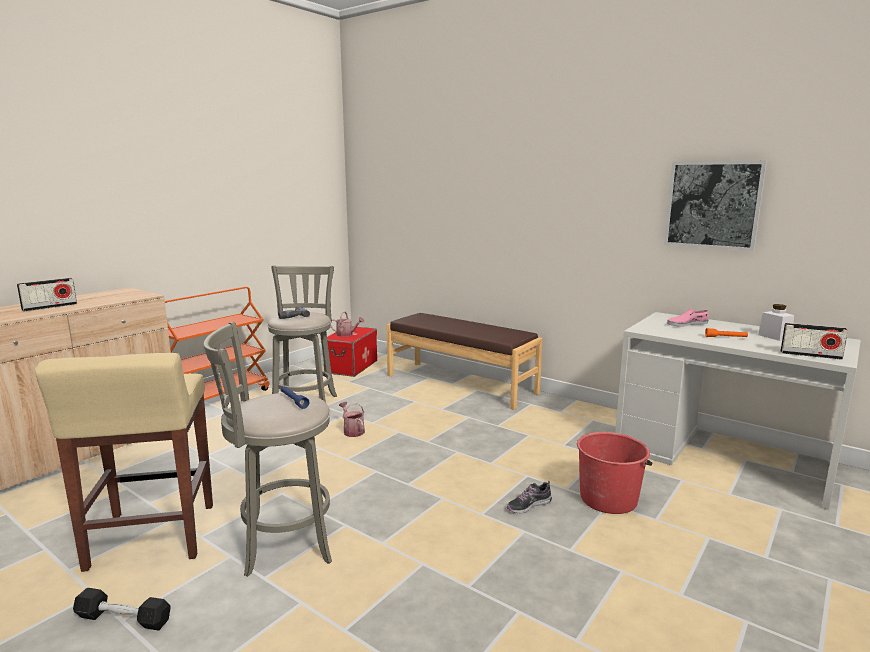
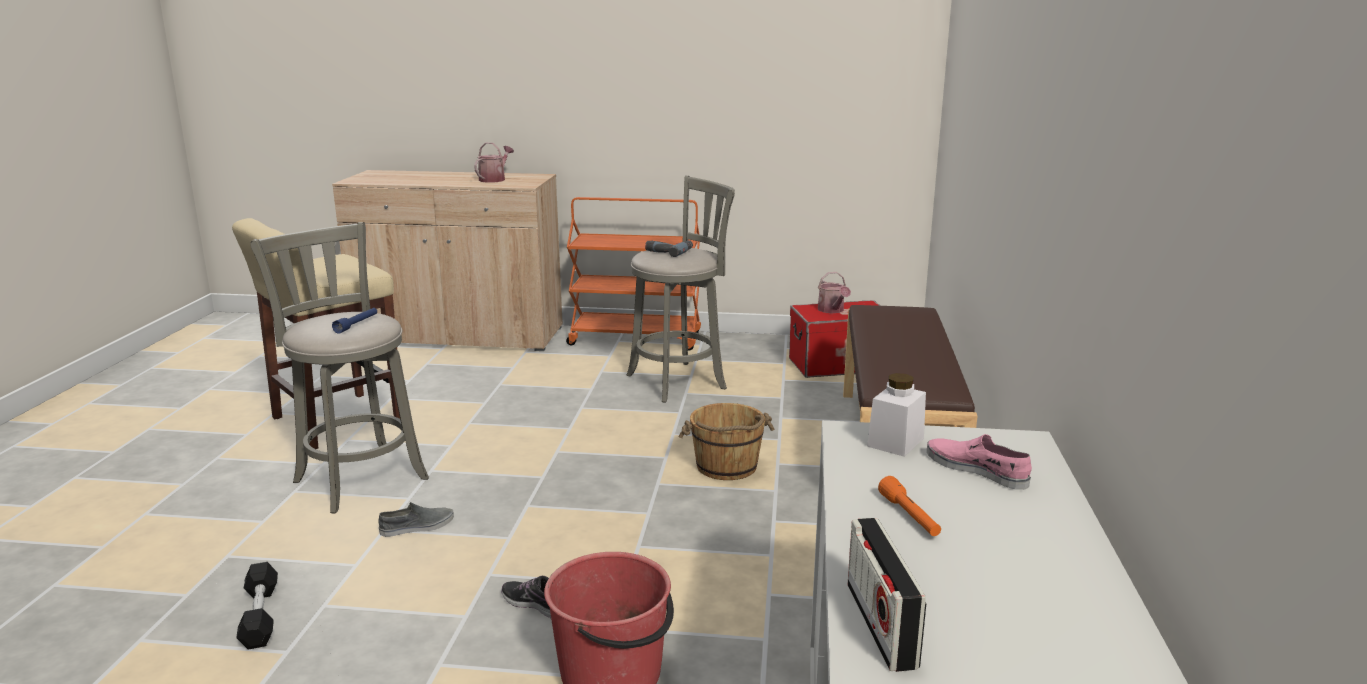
camera: 60 degrees right, 5 degrees up
radio [17,278,77,311] -> none
black dumbbell [73,588,170,631] -> black dumbbell moved to [236,562,278,650]
watering can [339,402,365,437] -> watering can moved to [474,142,514,183]
picture [664,161,767,251] -> none
white jar [758,304,794,341] -> white jar moved to [867,373,926,457]
none -> grey shoe [378,502,454,537]
none -> brown bucket [679,403,774,480]

